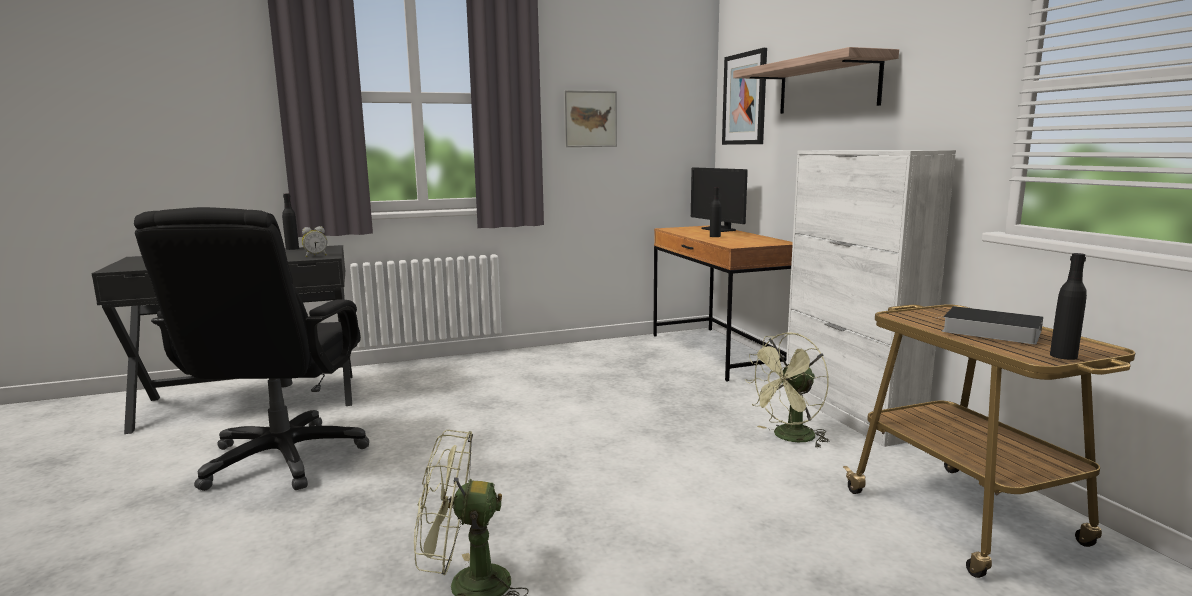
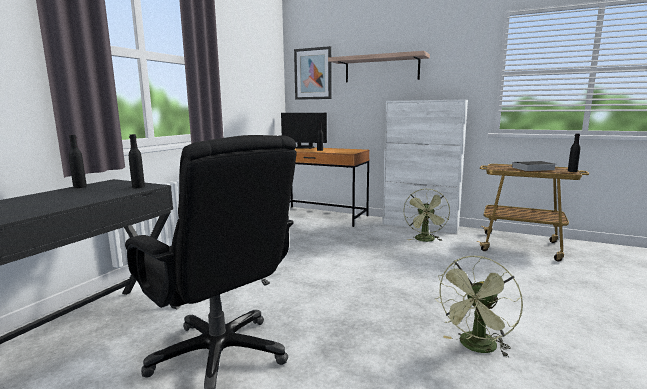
camera: 45 degrees left, 0 degrees up
alarm clock [302,226,327,257] -> black bottle [129,134,145,188]
picture [564,90,617,147] -> none

